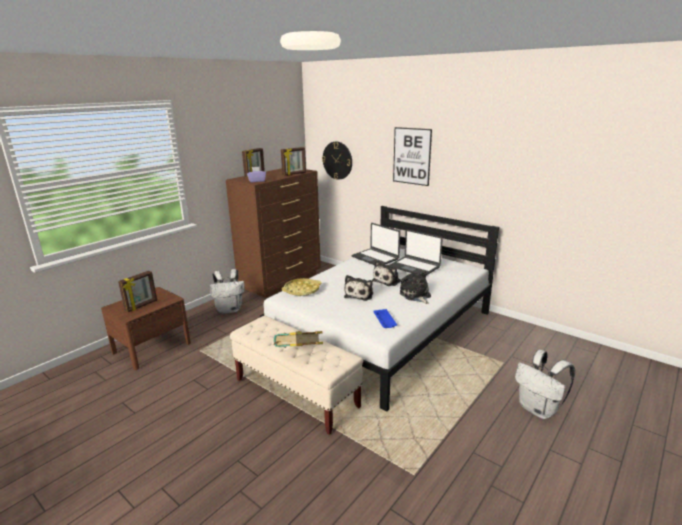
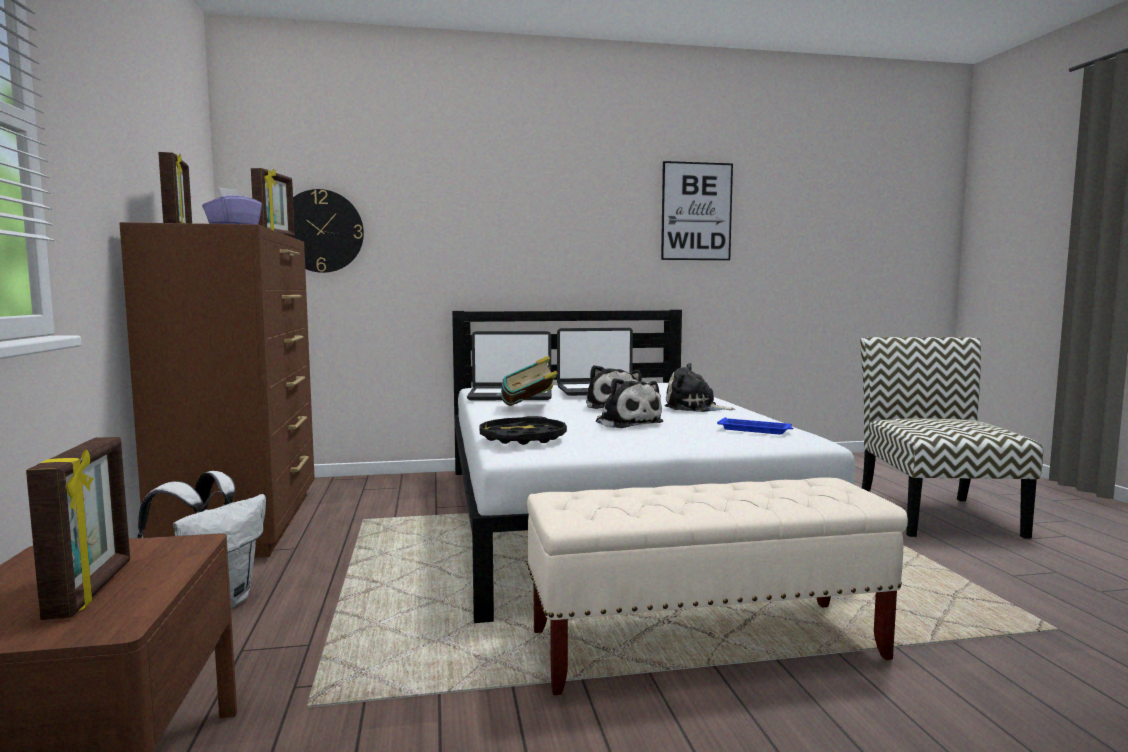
camera: 50 degrees left, 15 degrees down
book [274,331,323,348] -> book moved to [501,356,558,406]
yellow tray [281,278,322,296] -> black tray [480,416,567,445]
picture [393,127,432,186] -> picture moved to [661,161,733,260]
white backpack [515,350,575,419] -> chair [860,337,1043,539]

